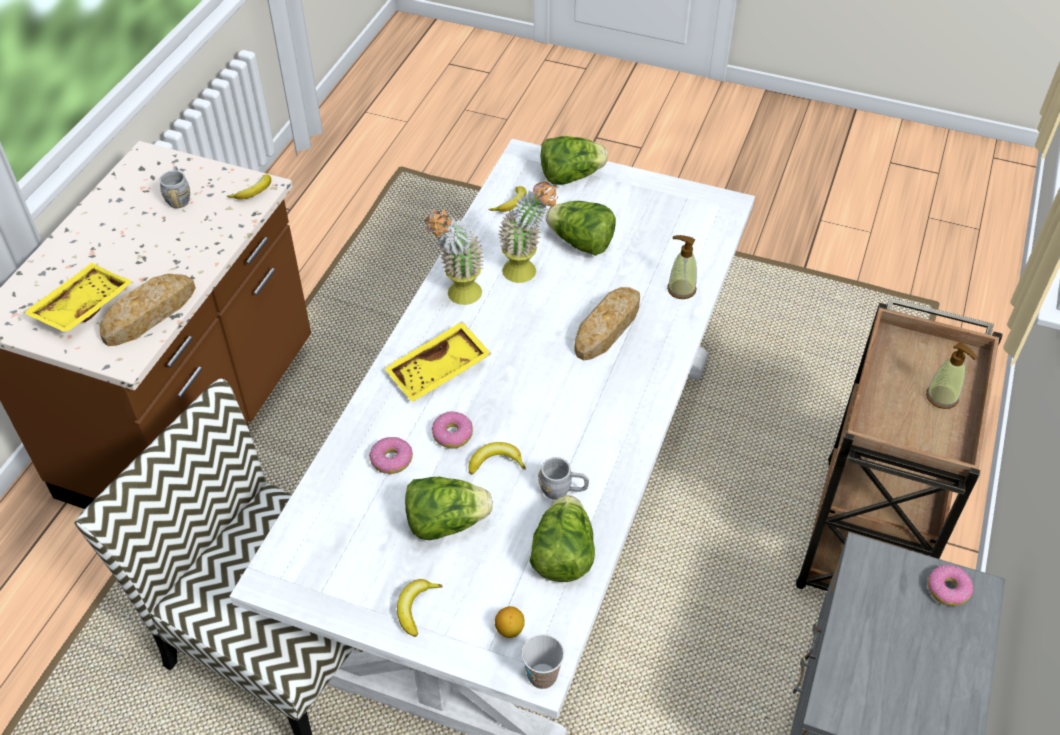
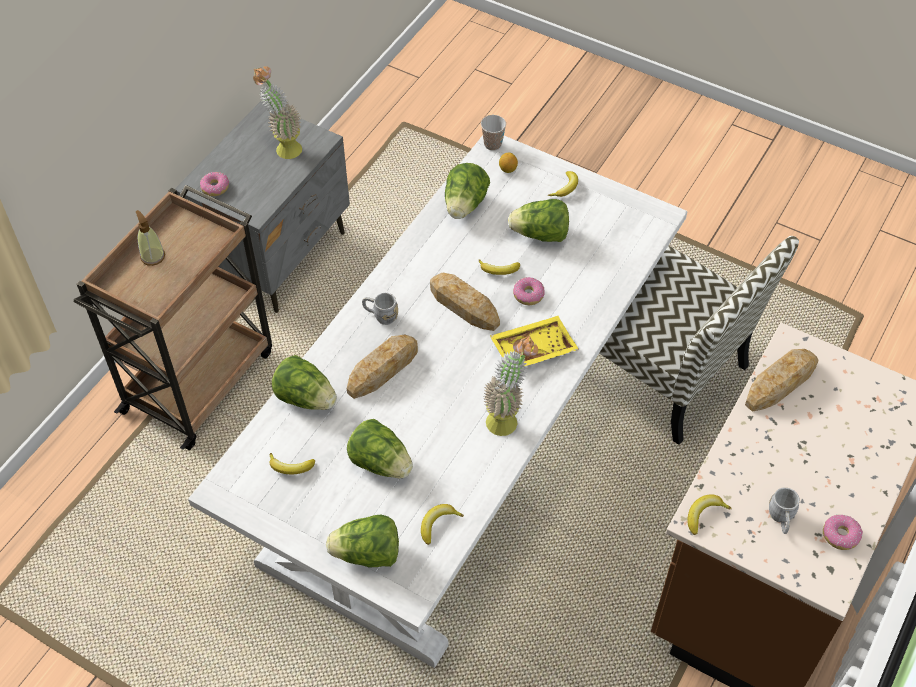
camera: 170 degrees left, 5 degrees up
yellow tray [23,263,133,333] -> none
donut [369,437,413,474] -> donut moved to [823,515,863,550]
potted plant [498,181,558,283] -> potted plant moved to [253,66,302,159]
grey mug [538,457,589,500] -> grey mug moved to [362,293,398,325]
soap dispenser [667,235,697,299] -> lettuce [272,355,337,410]
none -> banana [270,453,315,474]
none -> bread [430,273,500,331]

